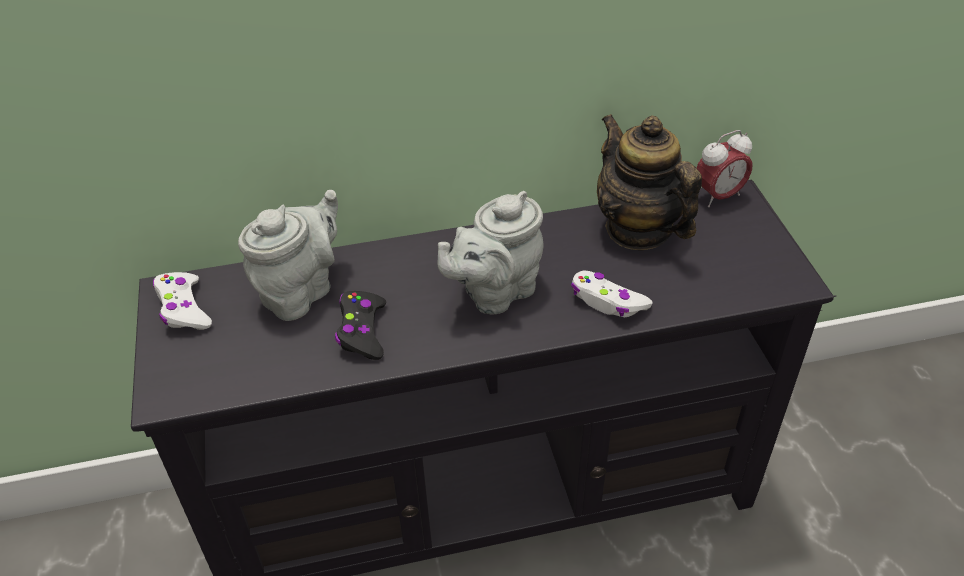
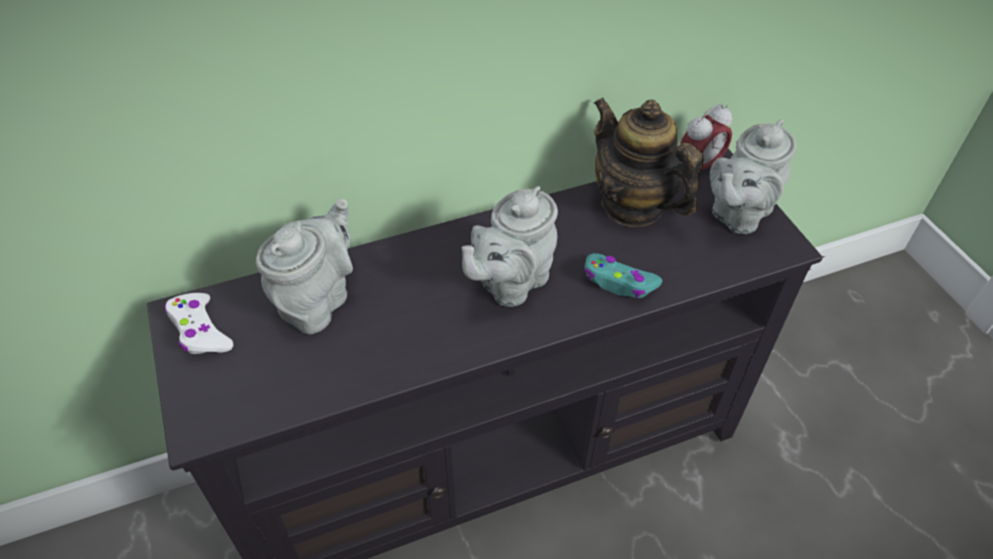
camera: 10 degrees left, 5 degrees up
black game controller [335,291,386,360] -> none
white game controller [571,271,653,317] -> turquoise game controller [585,253,662,298]
none -> grey teapot [710,119,796,234]

